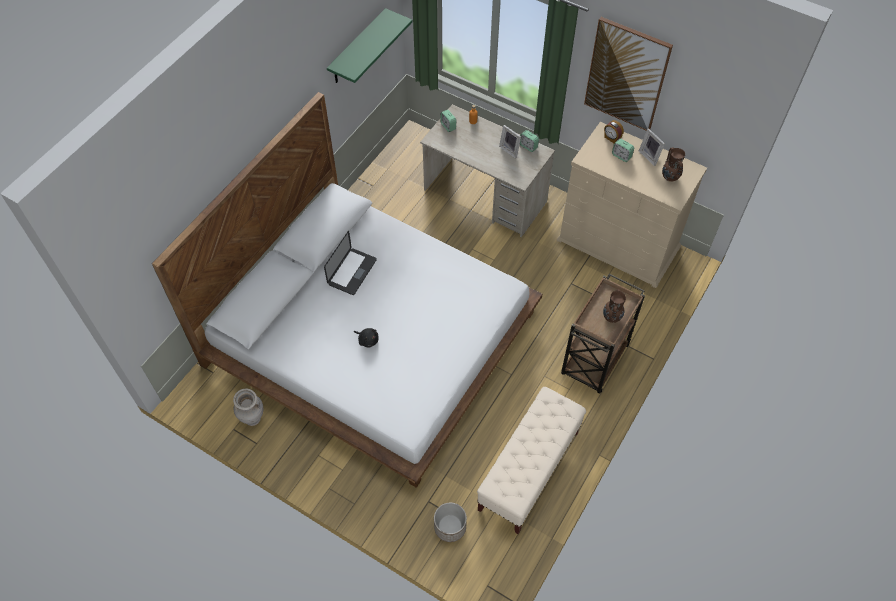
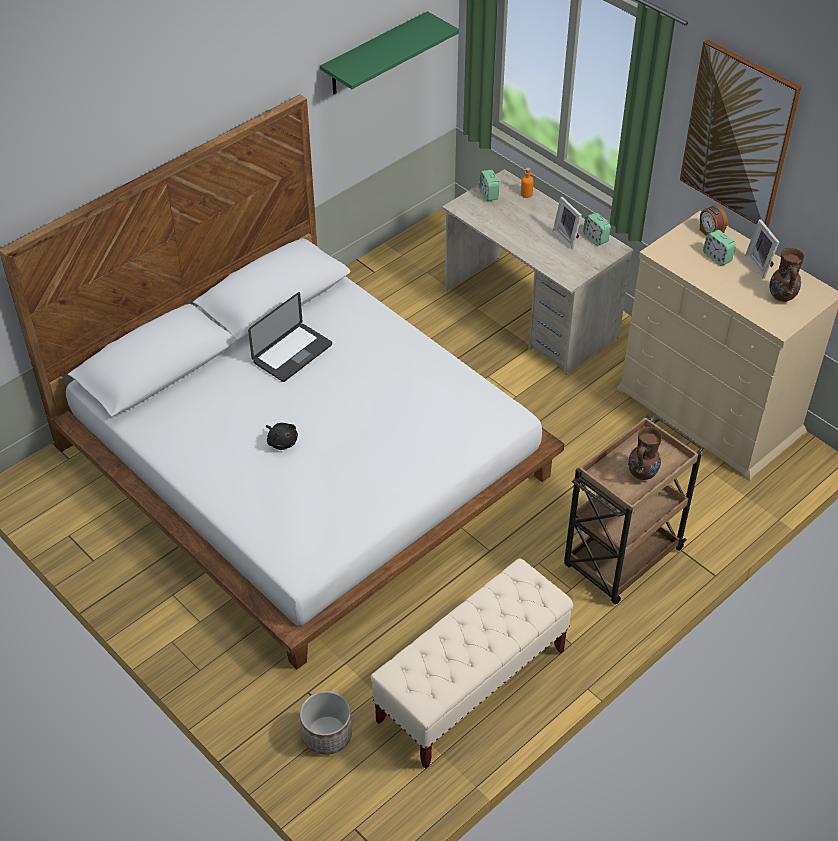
camera: 15 degrees right, 10 degrees down
beige vase [233,388,263,426] -> none

